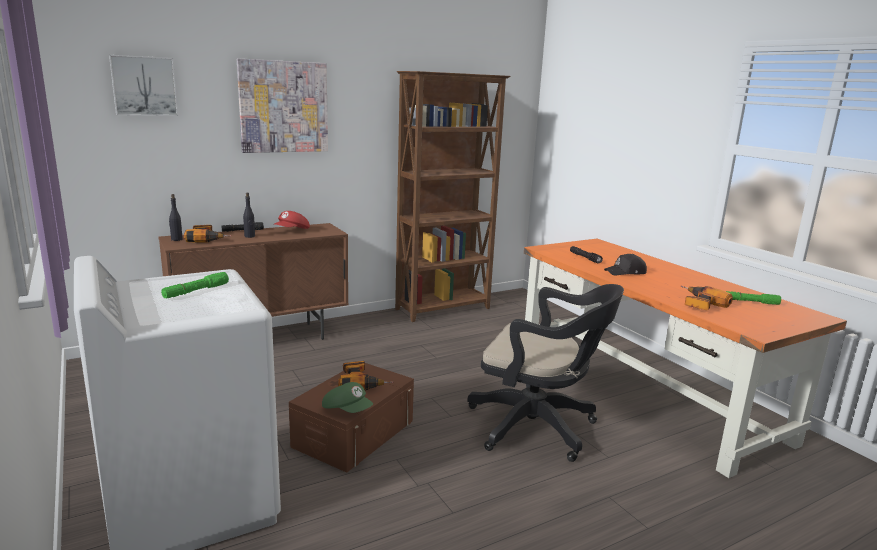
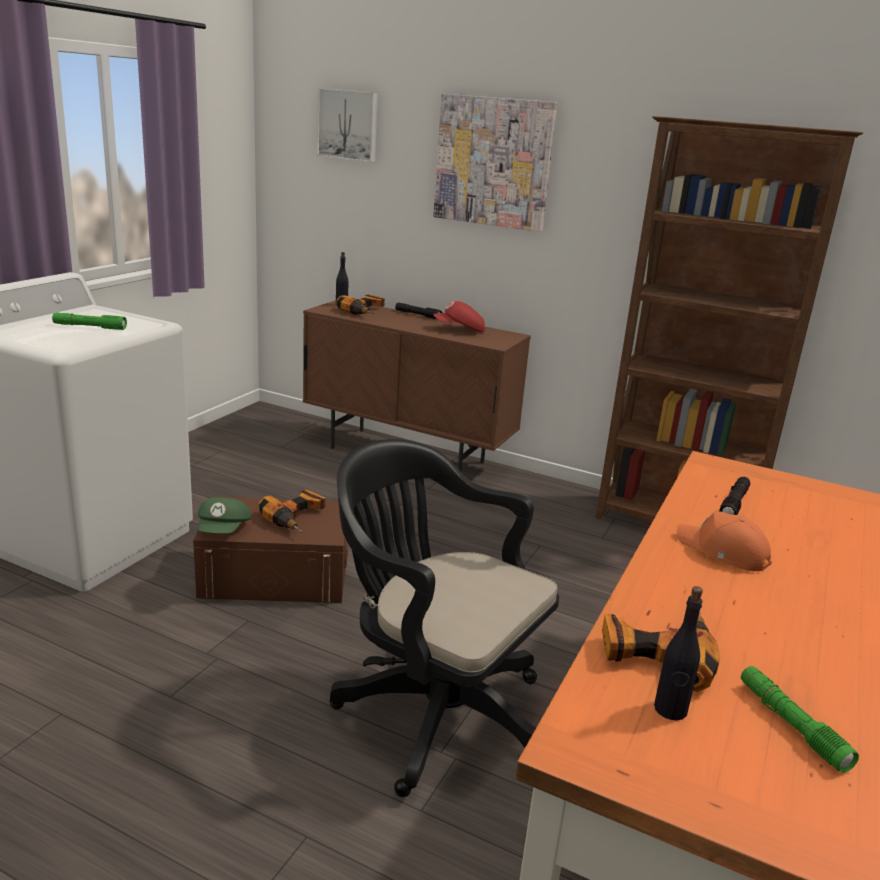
camera: 55 degrees right, 5 degrees up
black bottle [243,193,255,238] -> black bottle moved to [654,586,703,721]
black office chair [467,284,624,462] -> black office chair turned 135 degrees clockwise [329,439,559,797]
black cap [604,254,647,276] -> orange cap [677,511,772,571]

